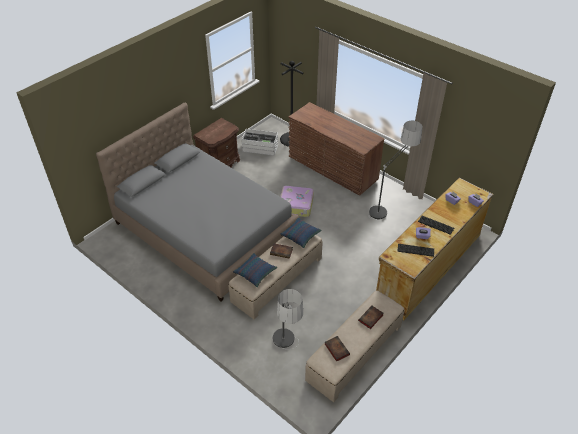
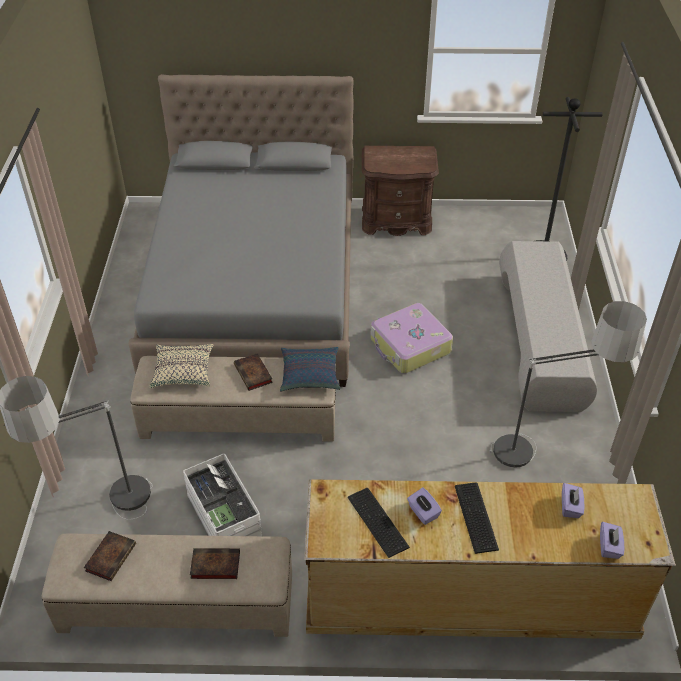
camera: 50 degrees right, 0 degrees up
blue pillow [233,253,277,287] -> beige pillow [150,344,214,388]
white storage box [242,129,278,156] -> white storage box moved to [183,454,263,536]
brown dresser [288,102,384,196] -> grey bench [499,241,597,412]

